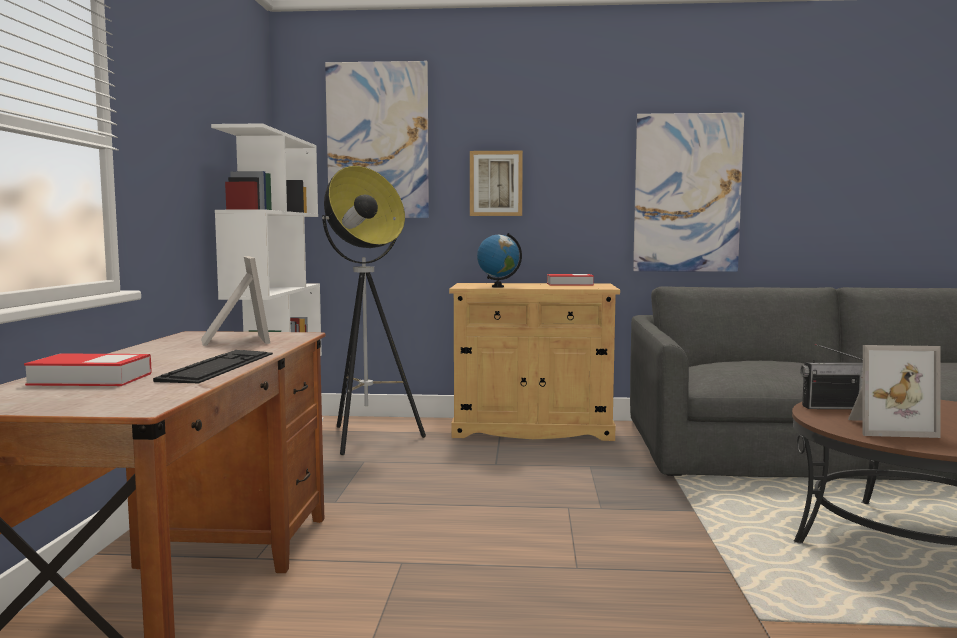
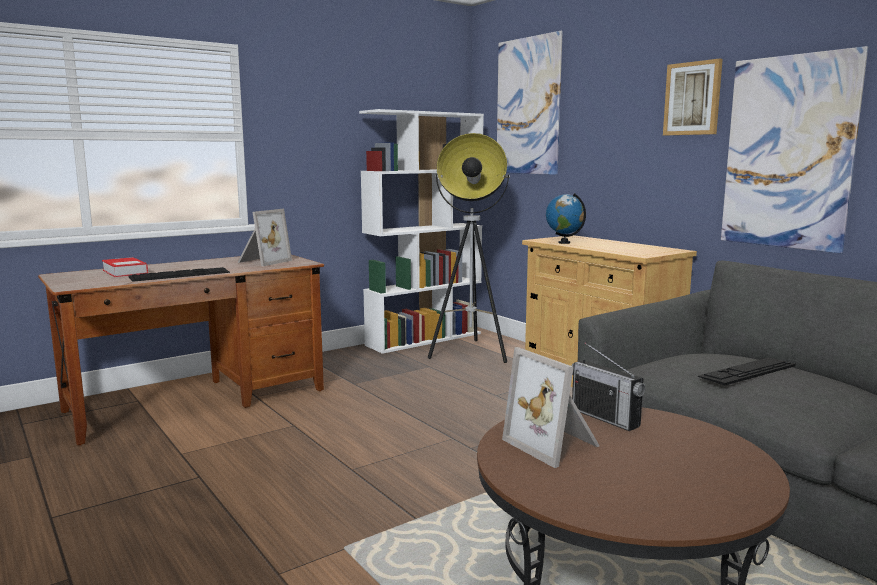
camera: 50 degrees right, 5 degrees up
picture [470,151,523,216] -> picture moved to [663,59,723,135]
book [547,274,594,286] -> none
none -> keyboard [698,358,796,386]

